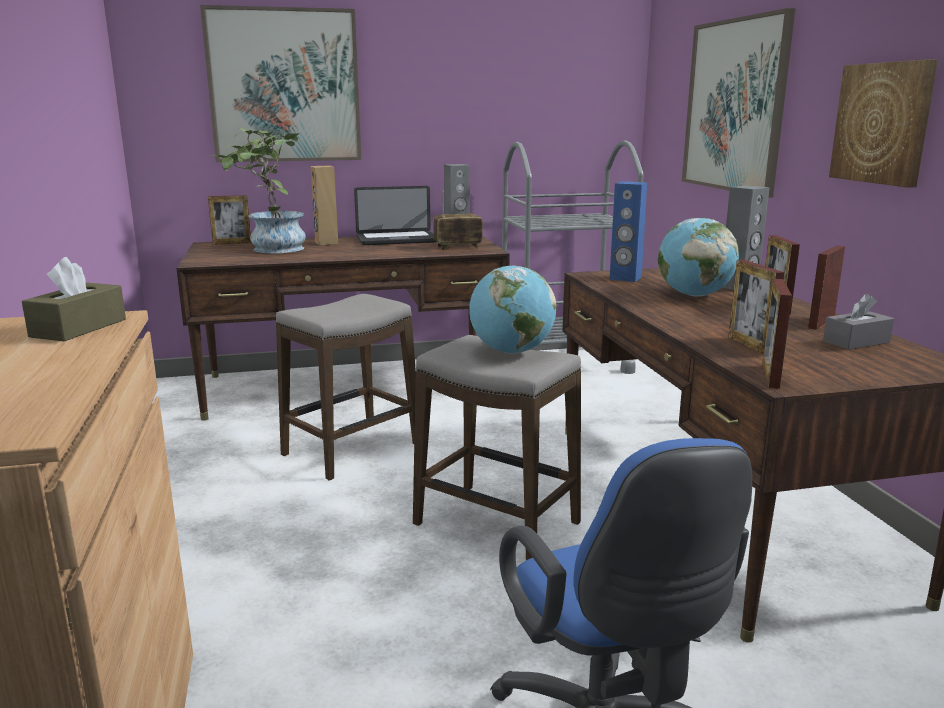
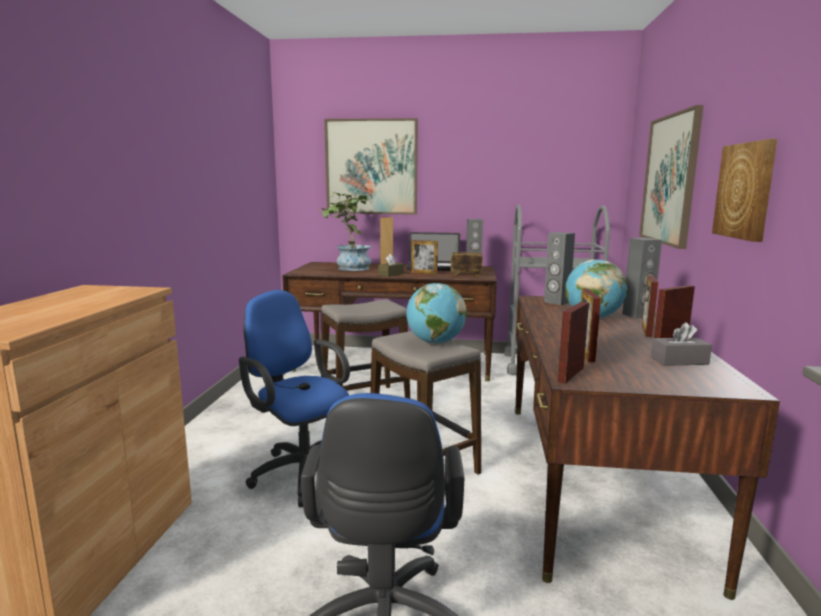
camera: 20 degrees right, 5 degrees down
brown tissue box [22,257,126,341] -> brown tissue box moved to [378,254,404,277]
picture frame [208,195,251,245] -> picture frame moved to [411,240,438,274]
blue speaker [610,181,647,282] -> grey speaker [544,232,575,305]
none -> blue office chair [239,290,350,507]

